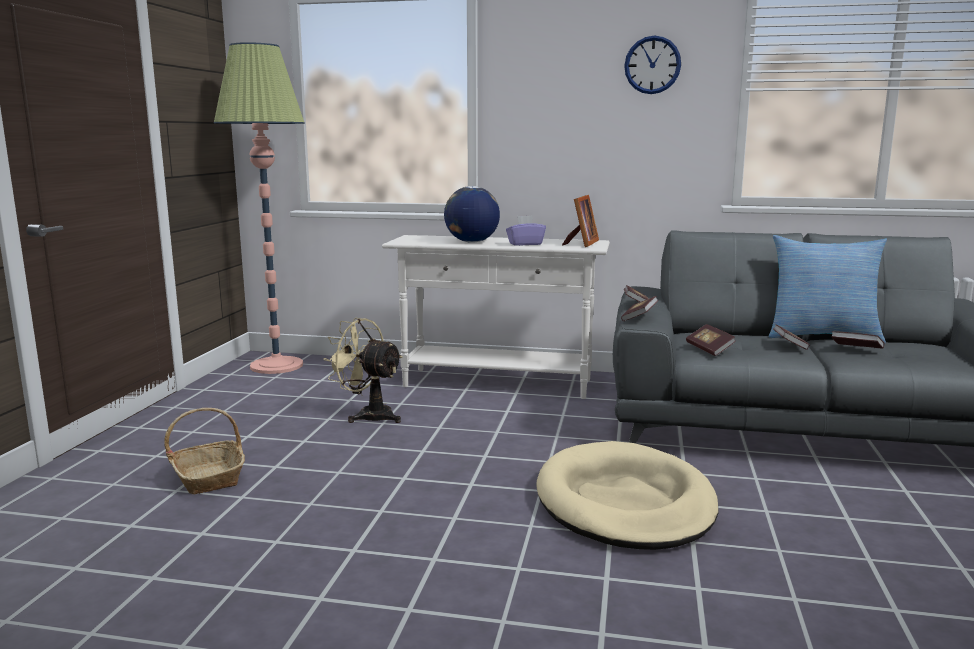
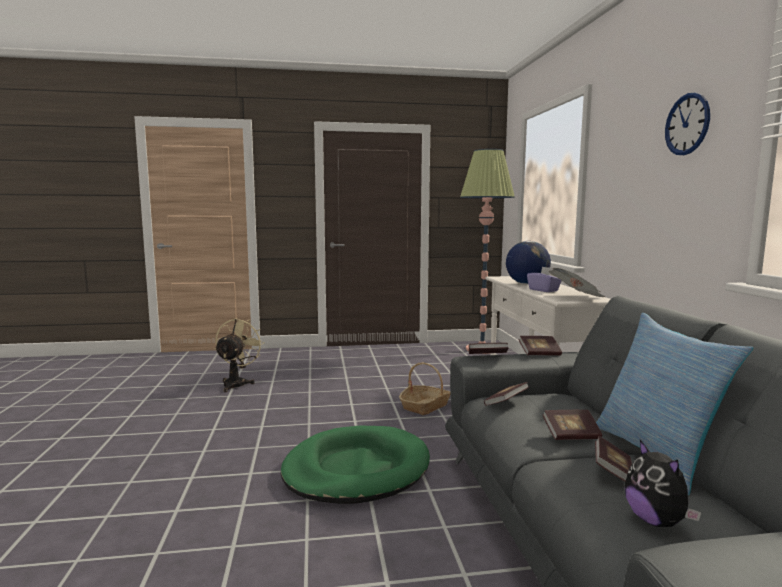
camera: 70 degrees right, 5 degrees down
basket [164,408,245,495] -> basket moved to [399,363,451,415]
beige fan [323,318,403,423] -> beige fan moved to [215,318,264,392]
beige dog bed [536,441,719,550] -> green dog bed [281,426,430,504]
picture frame [562,195,599,247] -> newspaper [549,268,605,297]
none -> plush toy [624,440,701,527]

